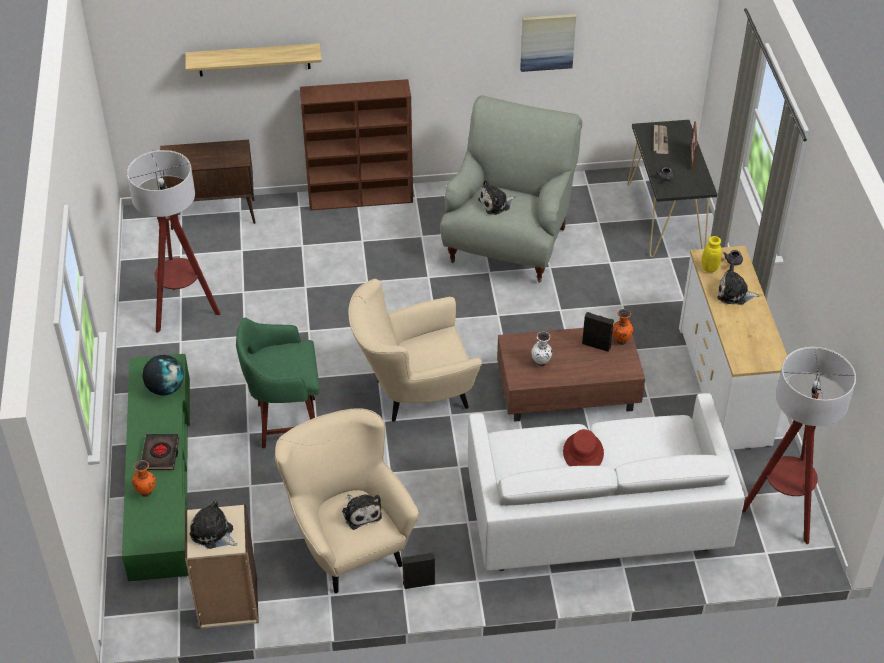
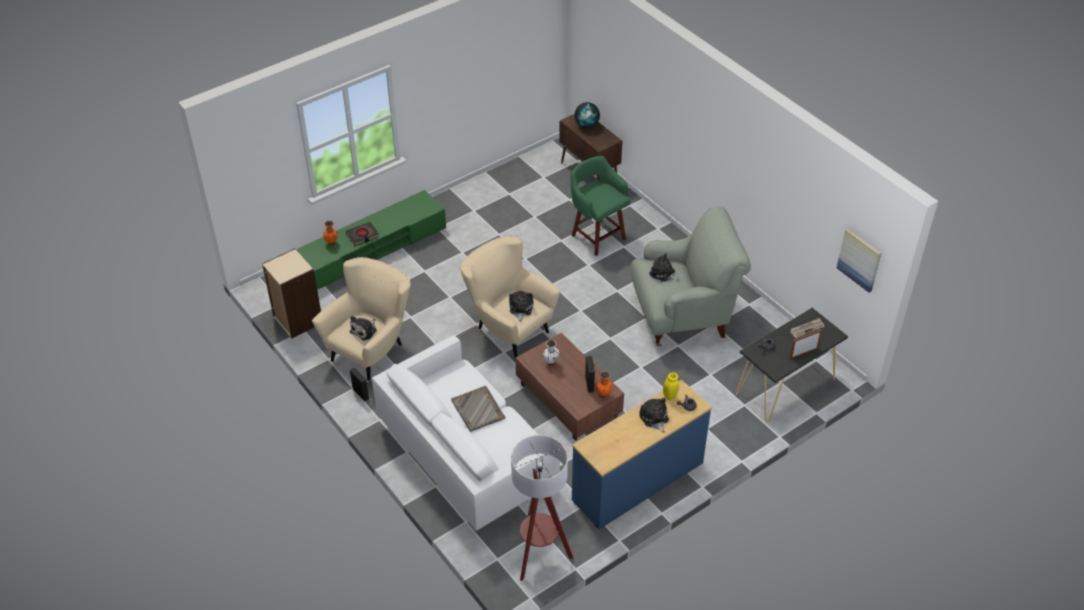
camera: 60 degrees right, 0 degrees up
floor lamp [127,150,221,333] -> none
globe [143,355,184,395] -> globe moved to [575,102,600,128]
shelf [186,43,322,77] -> none
plush toy [190,501,238,549] -> plush toy moved to [509,291,533,322]
green stool [236,317,320,448] -> green stool moved to [571,156,631,256]
brown bookcase [300,79,413,211] -> none
picture [520,14,576,72] -> picture moved to [837,228,881,293]
red hat [563,429,604,466] -> grey tray [451,386,505,432]
white dresser [679,246,790,450] -> blue dresser [572,379,712,529]

